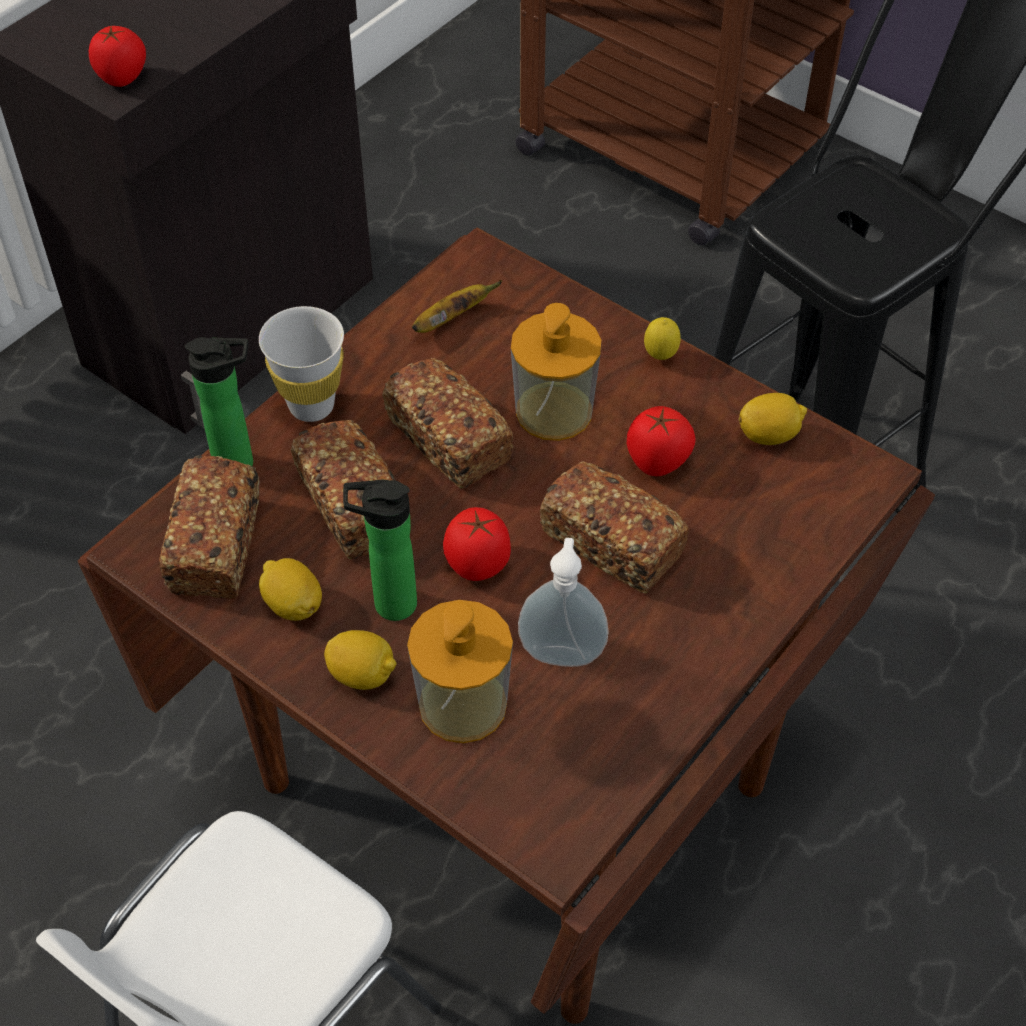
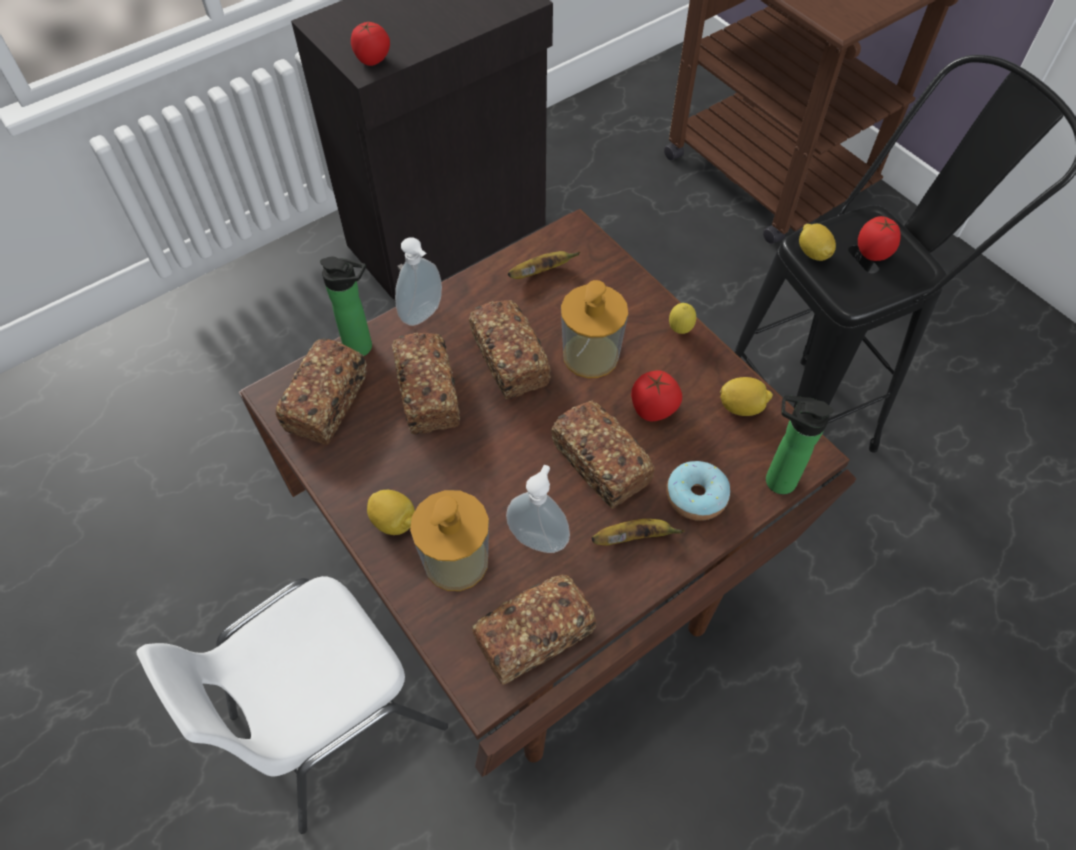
camera: 15 degrees right, 5 degrees up
white cup [259,306,344,422] -> soap dispenser [395,237,442,326]
lemon [259,558,322,621] -> lemon moved to [799,224,836,261]
bottle [343,480,417,621] -> bottle moved to [766,395,834,494]
tomato [443,507,511,581] -> tomato moved to [858,216,901,261]
none -> bread [472,574,596,685]
none -> banana [591,519,684,545]
none -> donut [666,461,730,521]

